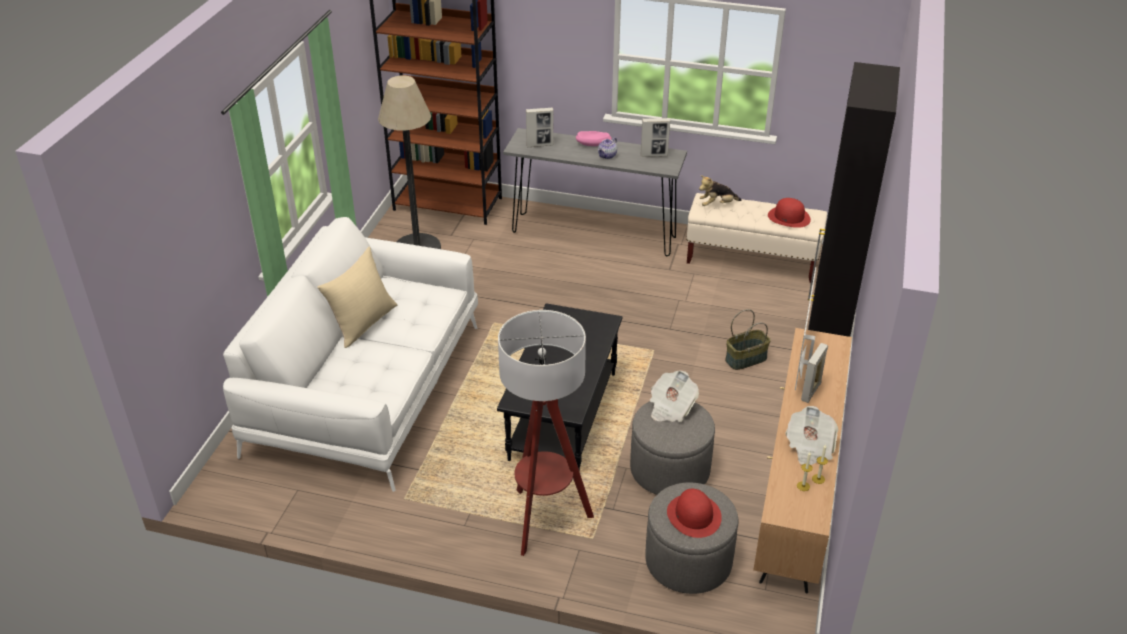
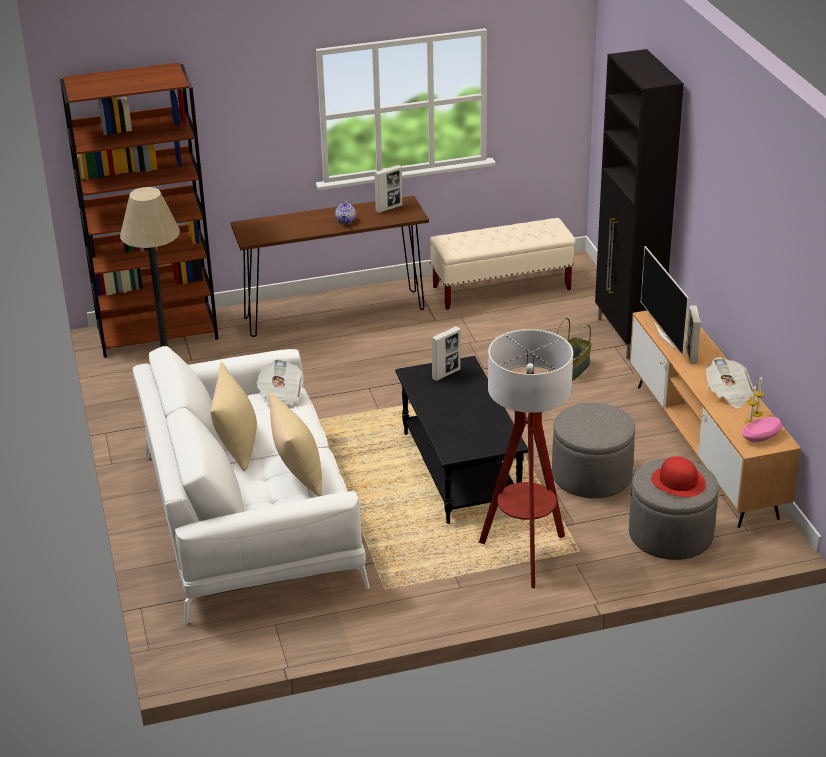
camera: 30 degrees left, 5 degrees down
grey console table [503,128,687,256] -> brown console table [230,196,429,337]
picture frame [526,108,553,147] -> picture frame moved to [431,326,461,381]
pink bowl [576,131,612,147] -> pink bowl moved to [742,417,782,442]
newspaper [650,370,699,422] -> newspaper moved to [256,359,303,409]
plush toy [699,175,742,206] -> none
red hat [768,198,811,228] -> none
none -> beige pillow [269,391,322,496]

